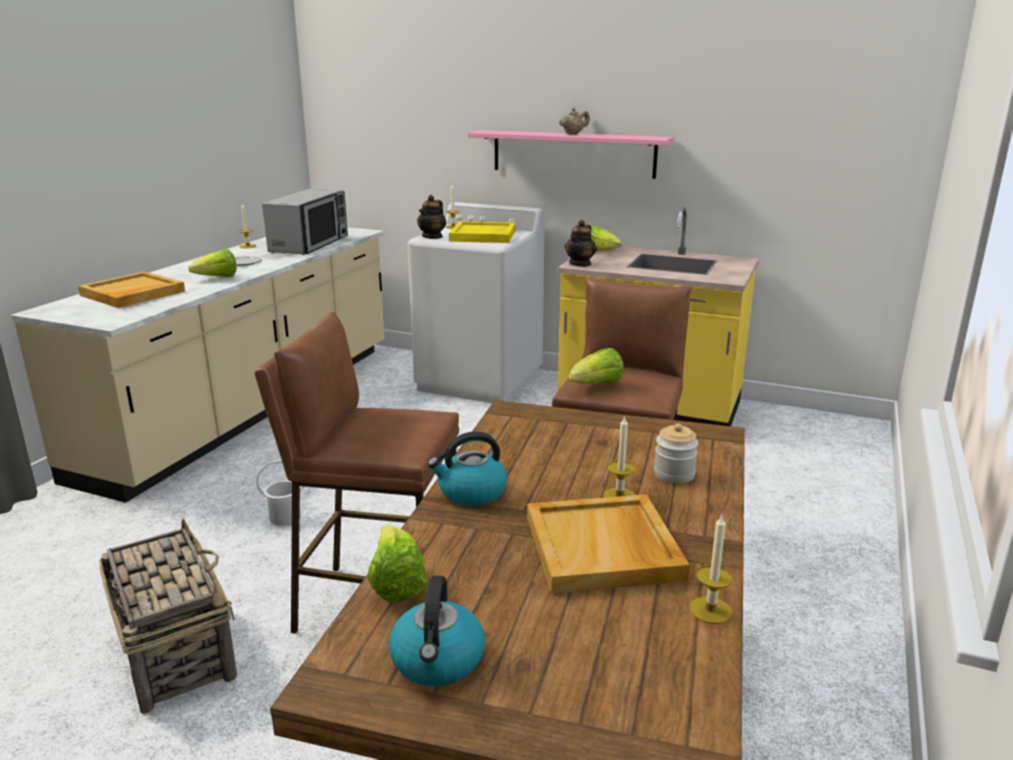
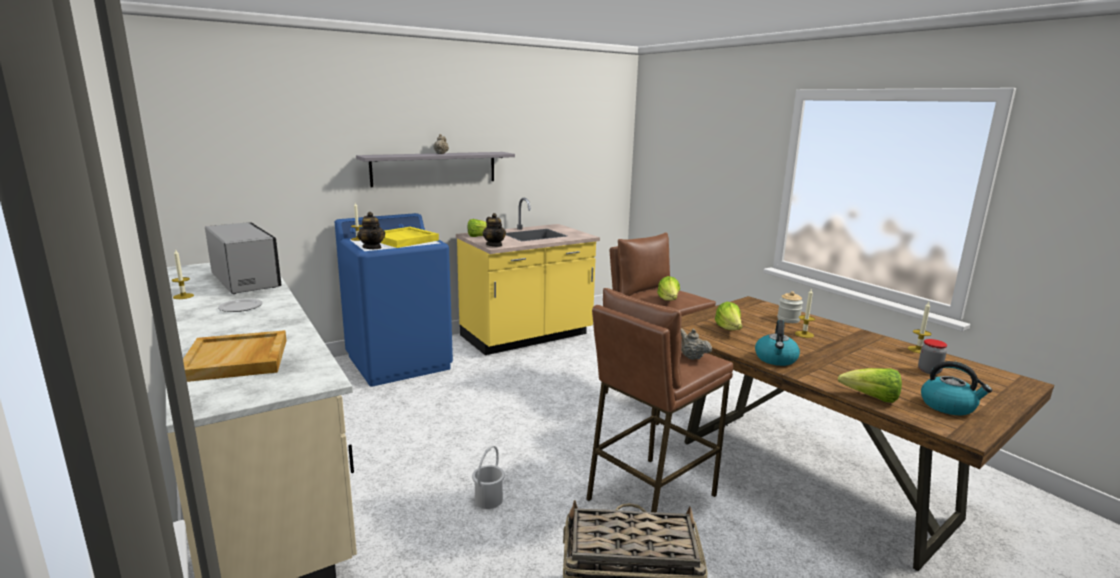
camera: 55 degrees left, 5 degrees down
lettuce [188,249,237,277] -> lettuce moved to [715,302,742,330]
white washing machine [408,202,545,403] -> blue washing machine [335,213,453,387]
pink shelf [468,130,674,179] -> grey shelf [356,152,515,187]
beige tray [527,494,690,594] -> none
none -> beige teapot [681,328,712,360]
none -> jar [918,339,947,374]

